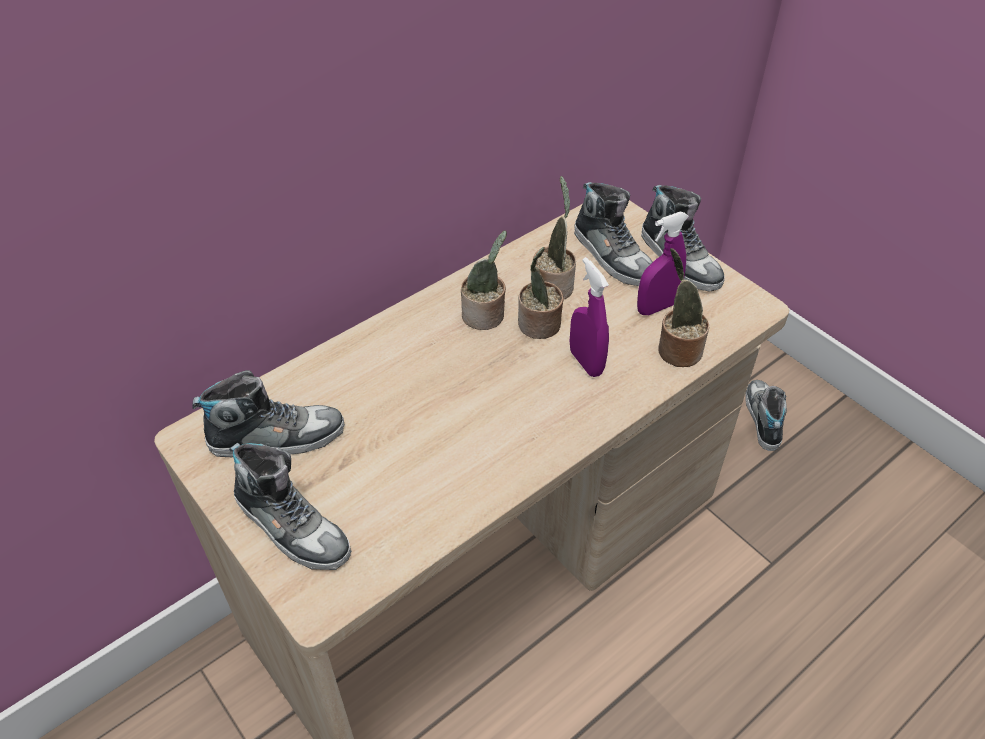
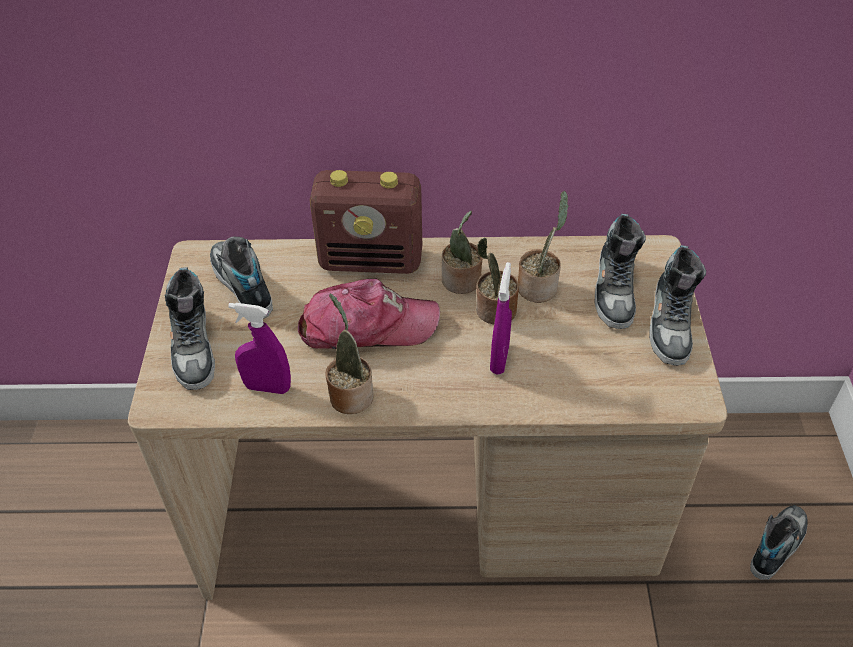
camera: 40 degrees right, 0 degrees up
shoe [192,370,345,457] -> shoe turned 150 degrees counterclockwise [210,237,273,319]
purple spray bottle [637,211,689,315] -> purple spray bottle moved to [228,303,291,394]
potted plant [658,248,709,367] -> potted plant moved to [325,294,374,414]
none -> cap [298,279,440,349]
none -> radio [310,170,422,274]

